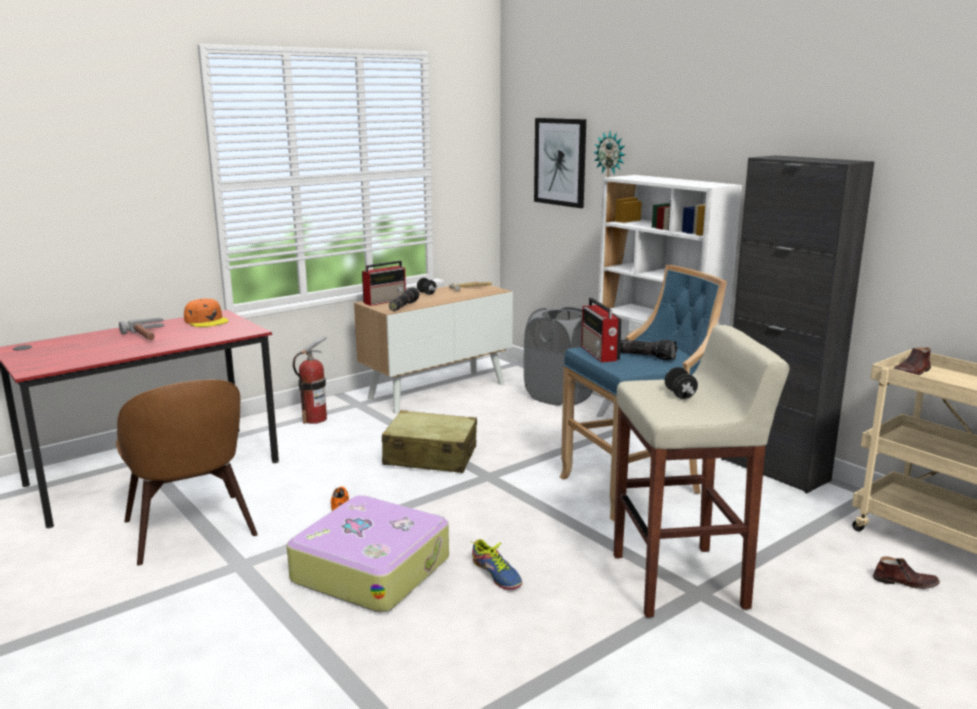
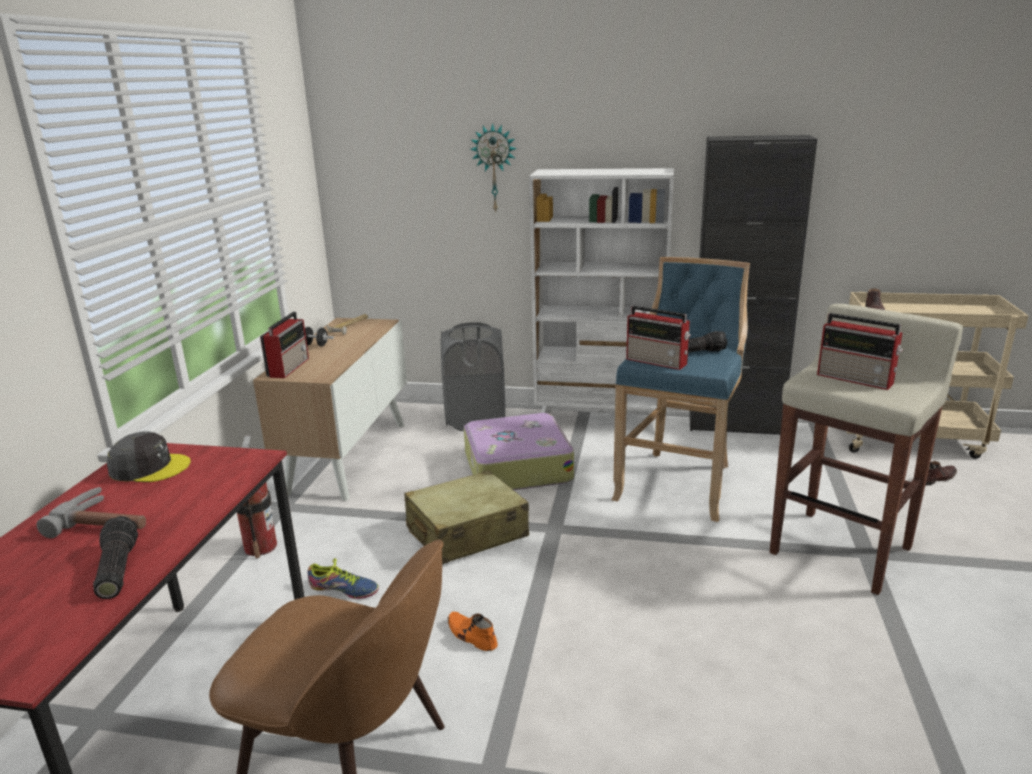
camera: 40 degrees left, 5 degrees up
orange cap [184,299,229,327] -> grey cap [107,431,191,482]
suitcase [287,495,449,613] -> suitcase moved to [464,413,574,490]
flashlight [389,287,419,311] -> flashlight moved to [93,516,138,599]
shoe [470,539,522,590] -> shoe moved to [307,558,379,599]
picture [534,118,586,208] -> none
black dumbbell [665,367,698,399] -> radio [817,313,903,390]

